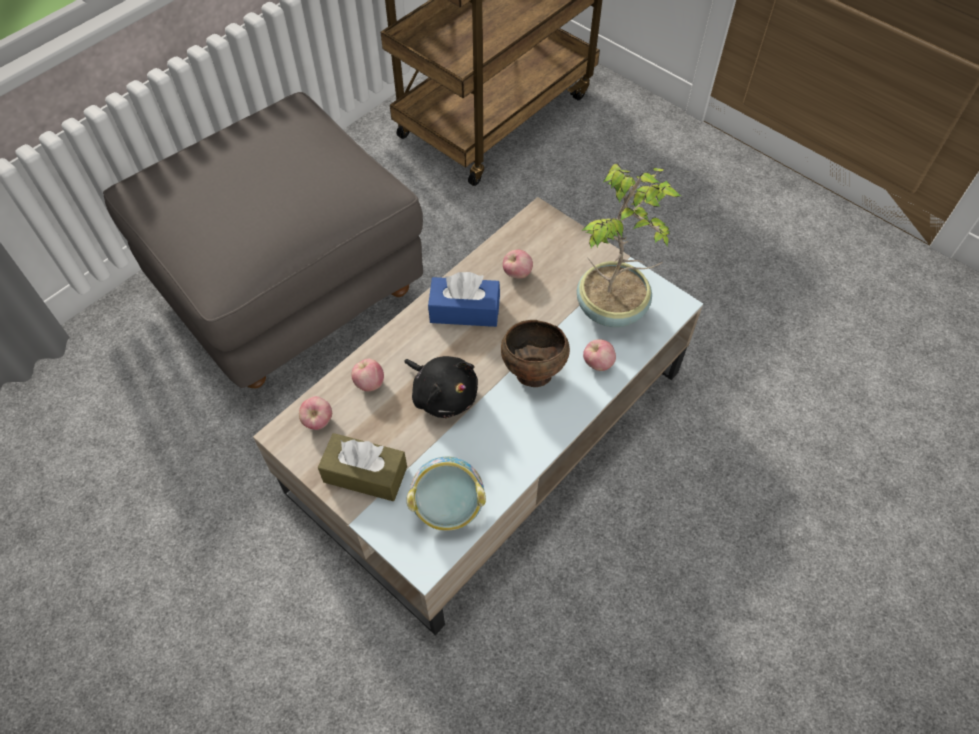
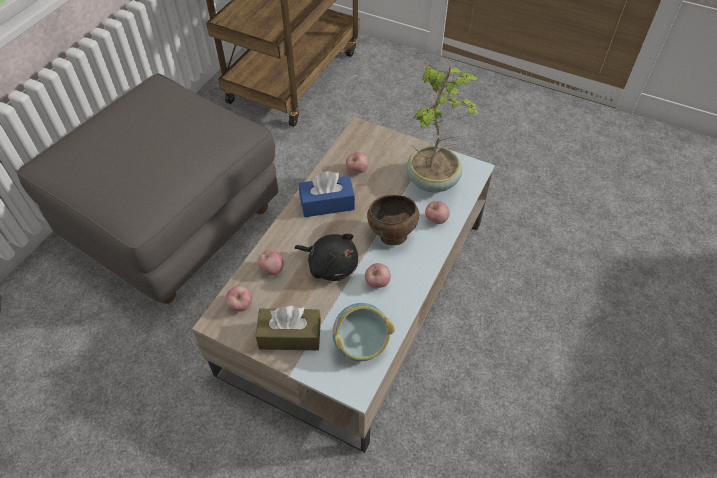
camera: 15 degrees left, 5 degrees down
none -> apple [365,263,391,288]

